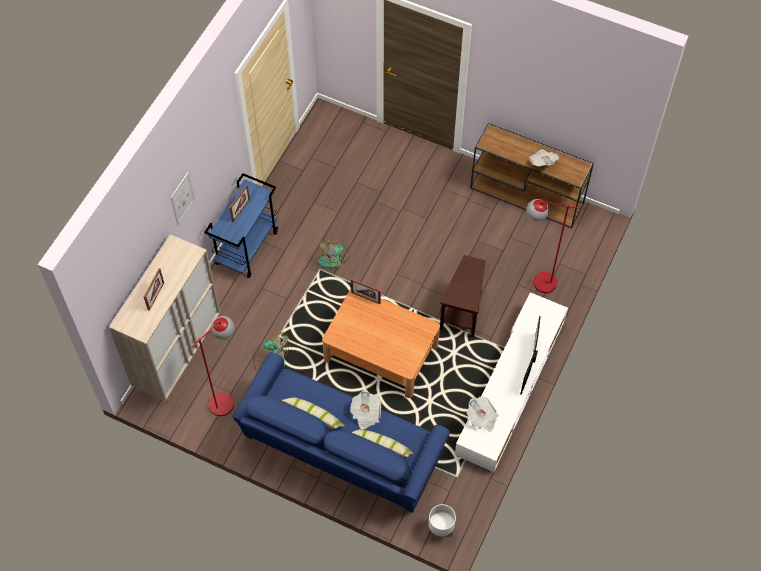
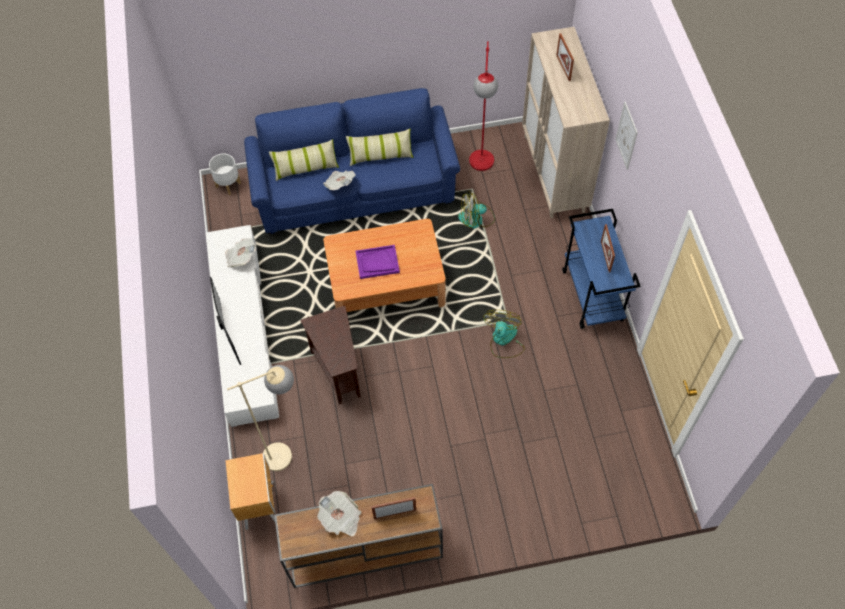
camera: 145 degrees right, 0 degrees up
picture frame [351,279,381,304] -> picture frame moved to [371,497,416,519]
red floor lamp [527,199,578,293] -> beige floor lamp [227,365,294,471]
none -> brown nightstand [225,453,275,530]
none -> purple tray [356,245,400,279]

